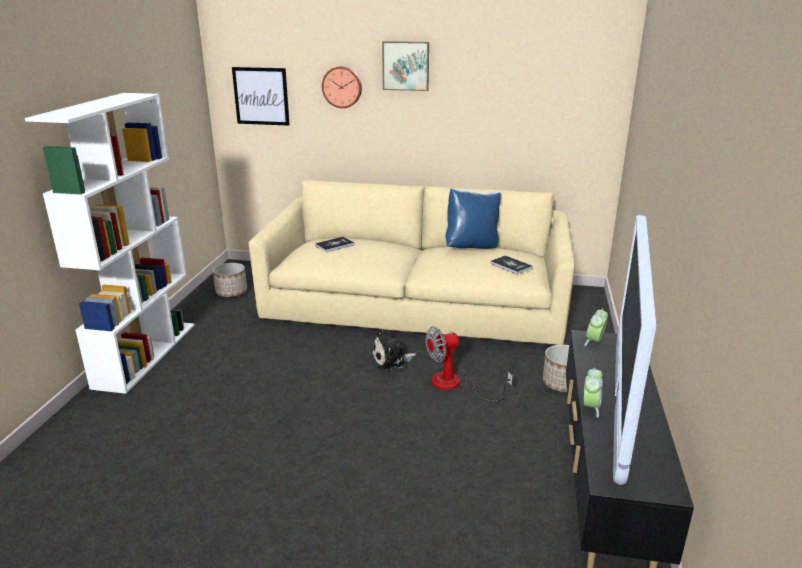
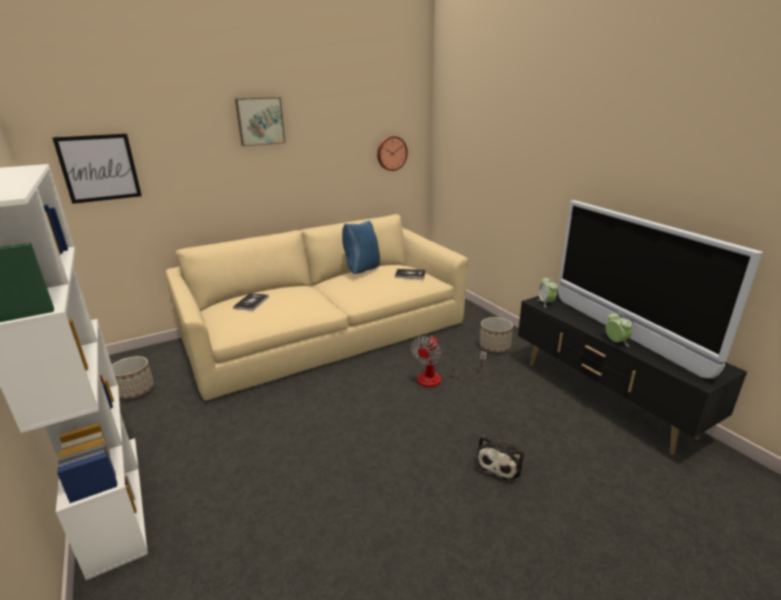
camera: 40 degrees left, 0 degrees up
wall clock [322,66,362,108] -> wall clock moved to [377,136,408,171]
plush toy [371,329,417,370] -> plush toy moved to [475,436,524,483]

